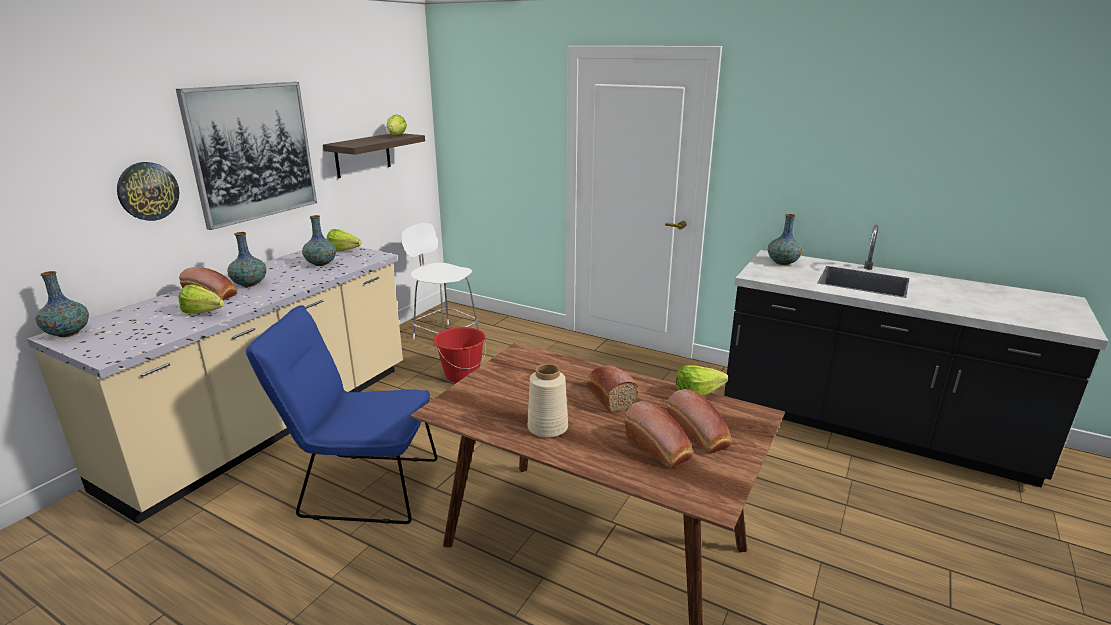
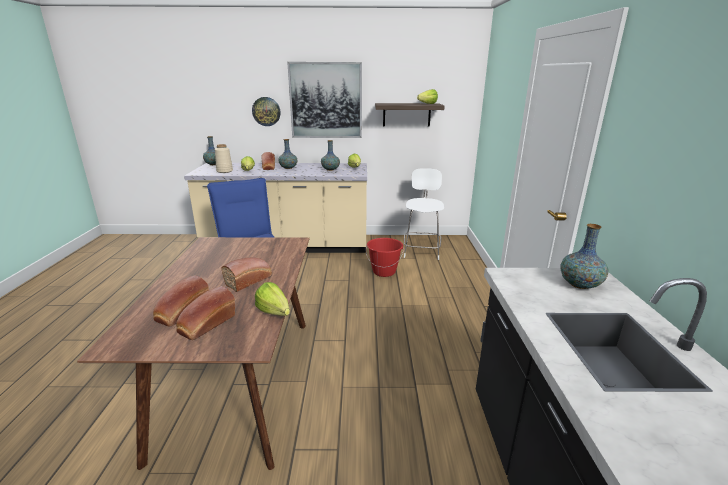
camera: 60 degrees right, 0 degrees up
beige vase [528,364,568,438] -> beige vase moved to [215,144,233,173]

